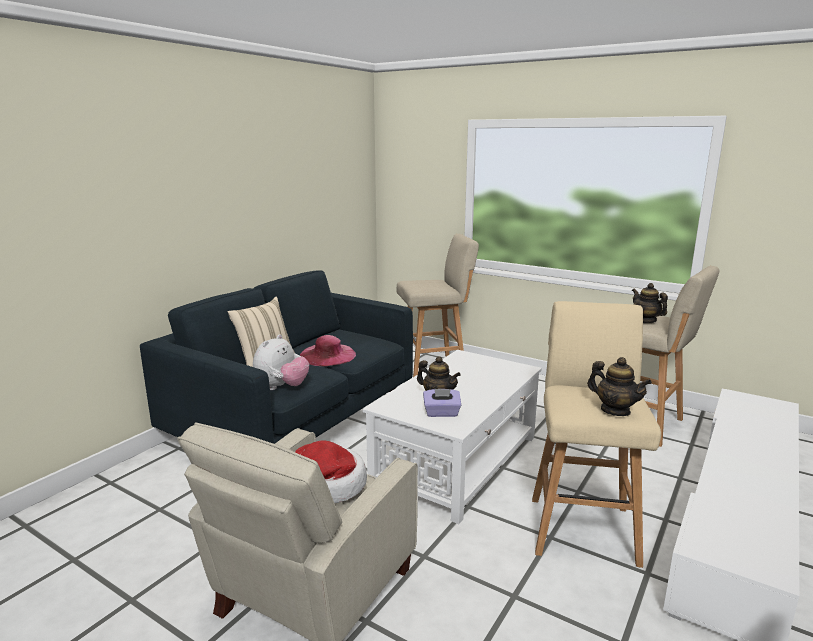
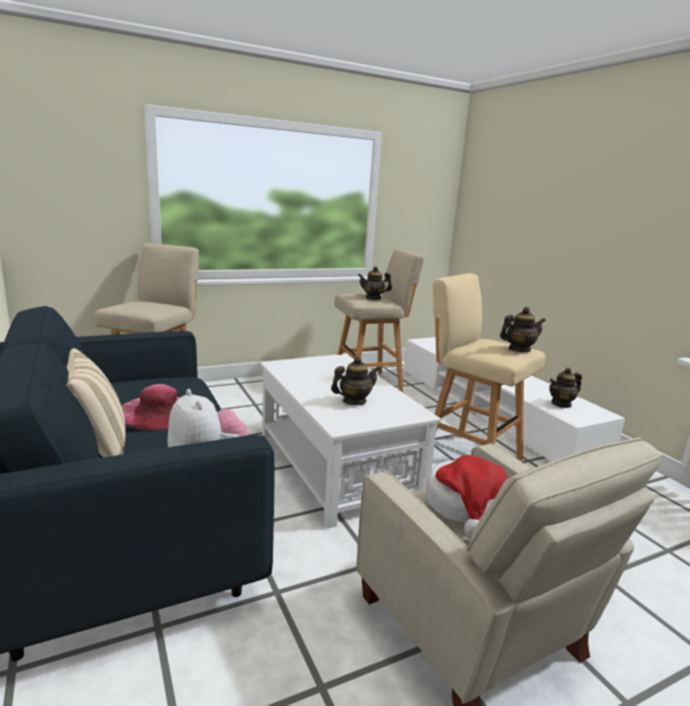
camera: 60 degrees left, 0 degrees up
purple tissue box [423,389,461,417] -> none
none -> teapot [549,368,582,408]

